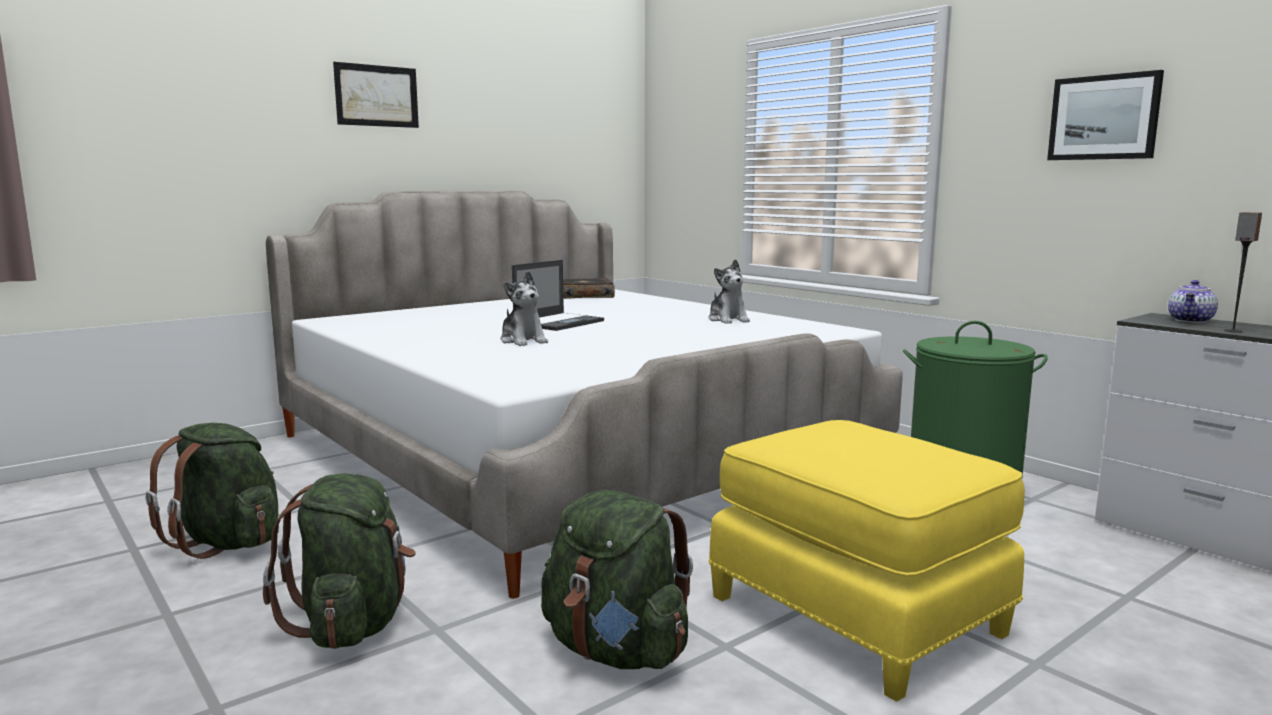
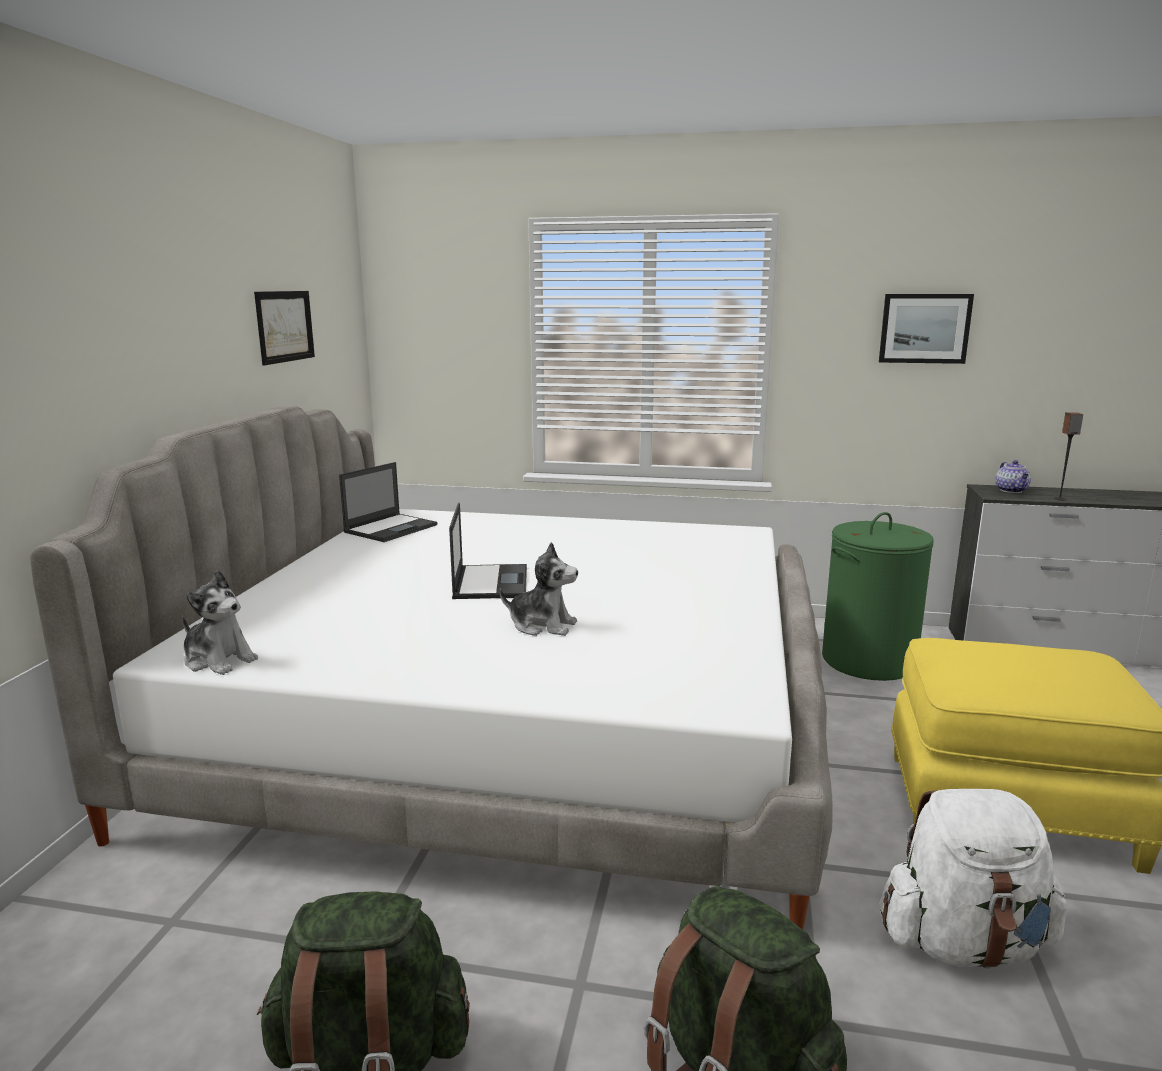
camera: 40 degrees left, 5 degrees up
picture [333,62,419,128] -> picture moved to [254,291,315,365]
green backpack [541,490,693,669] -> white backpack [880,789,1067,969]
book [563,278,615,299] -> laptop [339,462,437,542]
plush toy [708,259,750,324] -> plush toy moved to [182,570,258,675]

